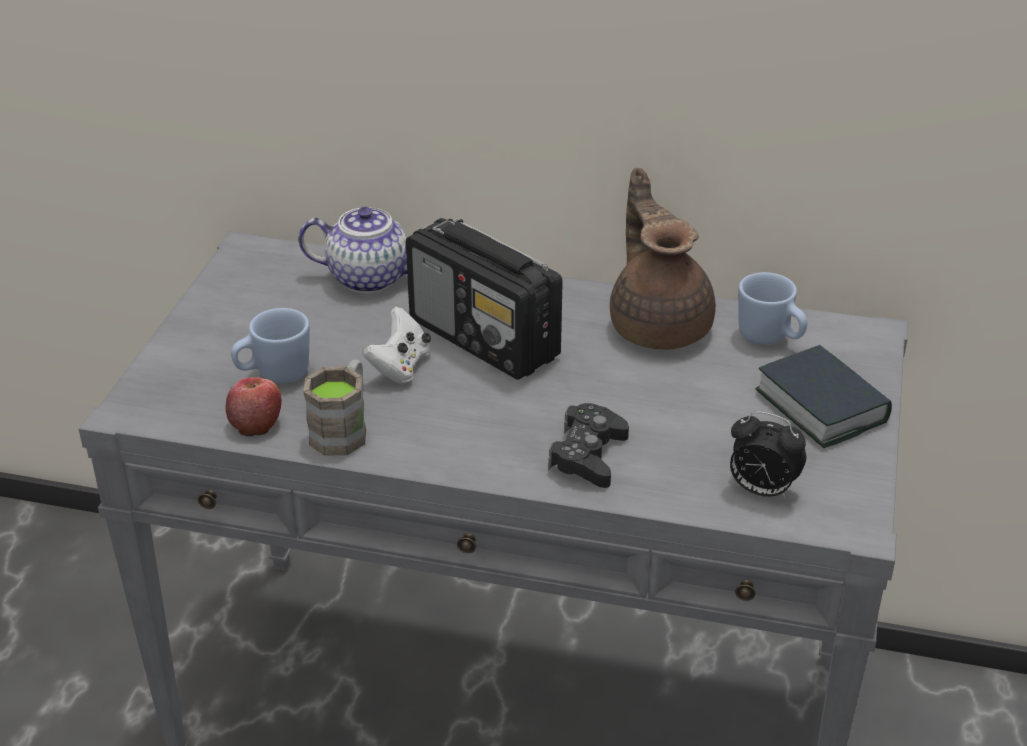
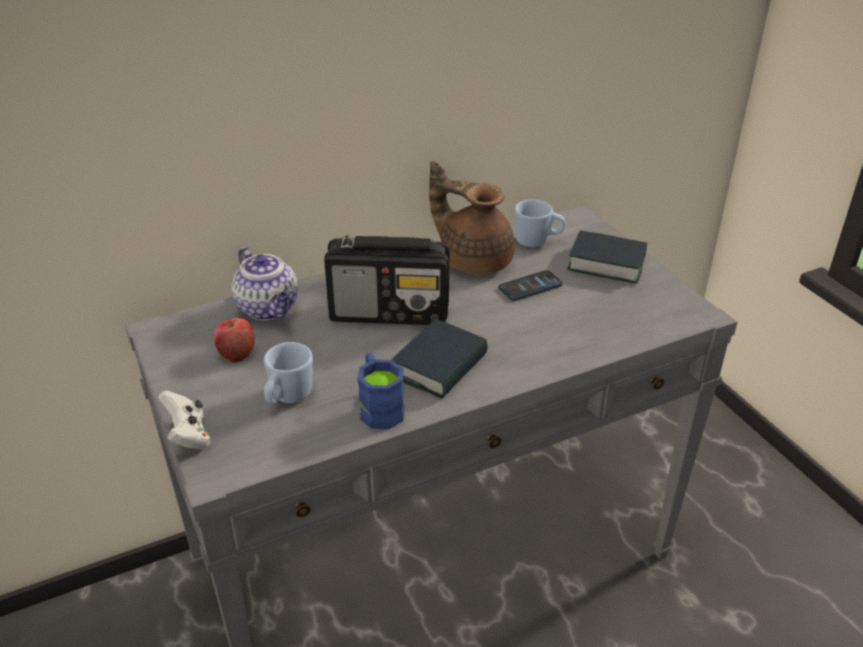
camera: 40 degrees left, 0 degrees up
apple [226,378,282,437] -> apple moved to [214,318,255,362]
teapot [298,207,426,293] -> teapot turned 90 degrees clockwise [232,247,298,320]
brown mug [303,359,366,456] -> blue mug [357,353,405,429]
white game controller [362,307,431,384] -> white game controller moved to [159,391,210,449]
black game controller [548,403,629,488] -> none
alarm clock [730,411,806,500] -> none
none -> book [392,319,488,399]
none -> phone [499,270,562,301]

